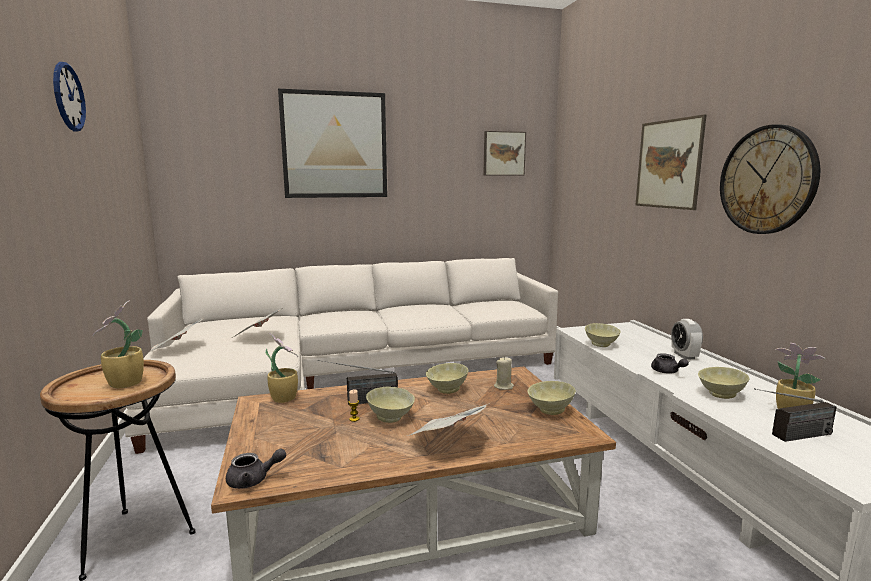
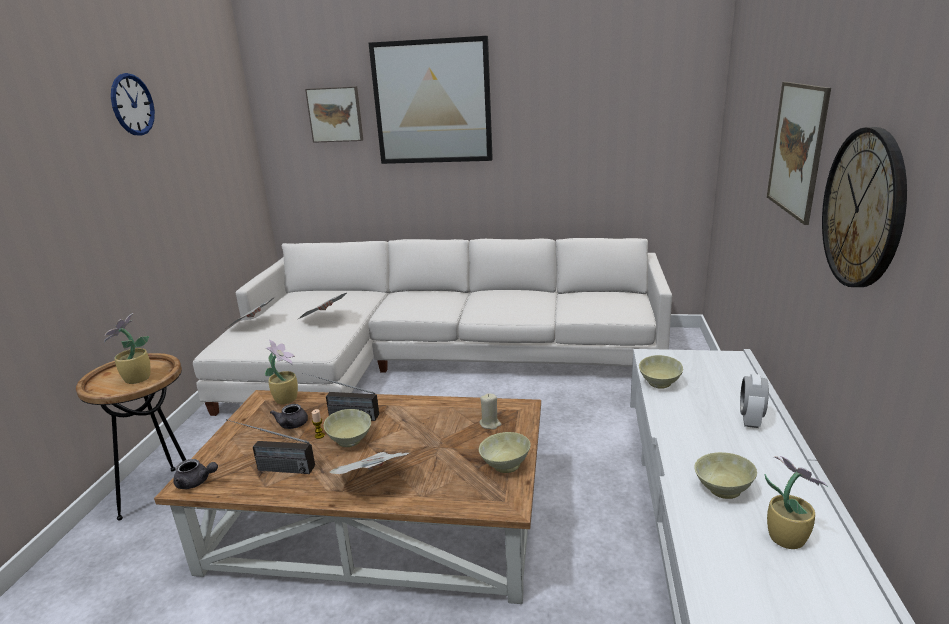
camera: 25 degrees right, 10 degrees up
beige bowl [426,363,469,394] -> none
picture [483,131,526,175] -> picture moved to [305,86,363,143]
grey teapot [651,353,689,374] -> grey teapot moved to [270,404,308,429]
radio [754,388,837,442] -> radio moved to [226,419,315,474]

